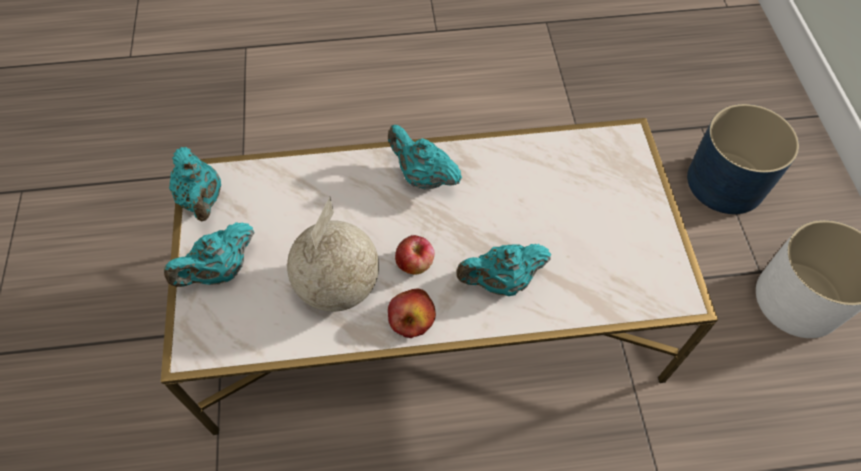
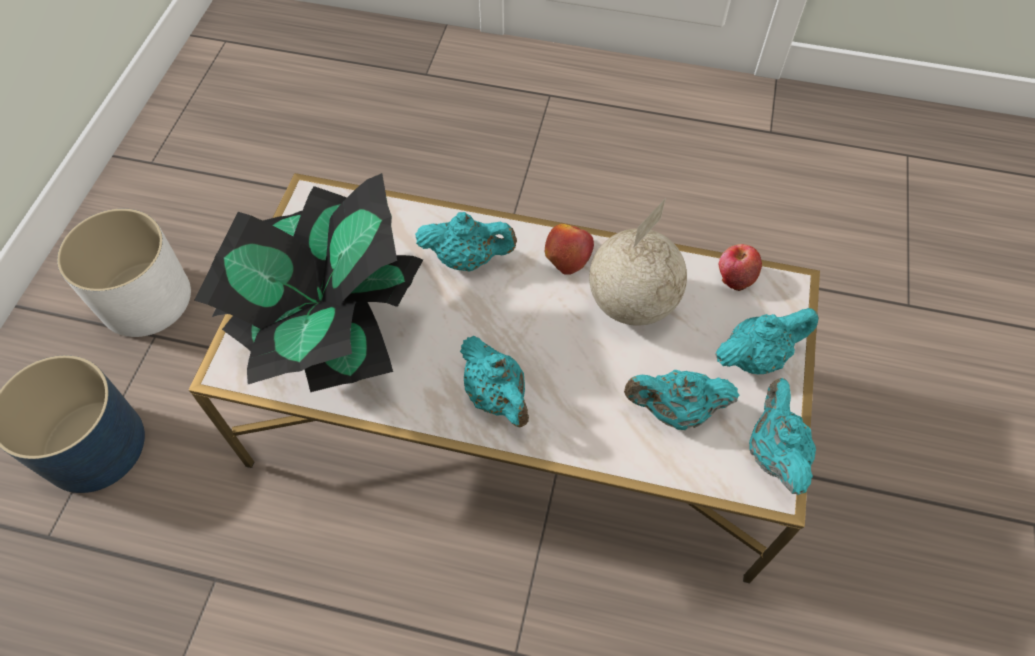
camera: 160 degrees left, 0 degrees up
apple [395,235,434,275] -> apple moved to [719,244,762,291]
none -> potted plant [194,173,423,392]
none -> turquoise teapot [624,370,739,430]

